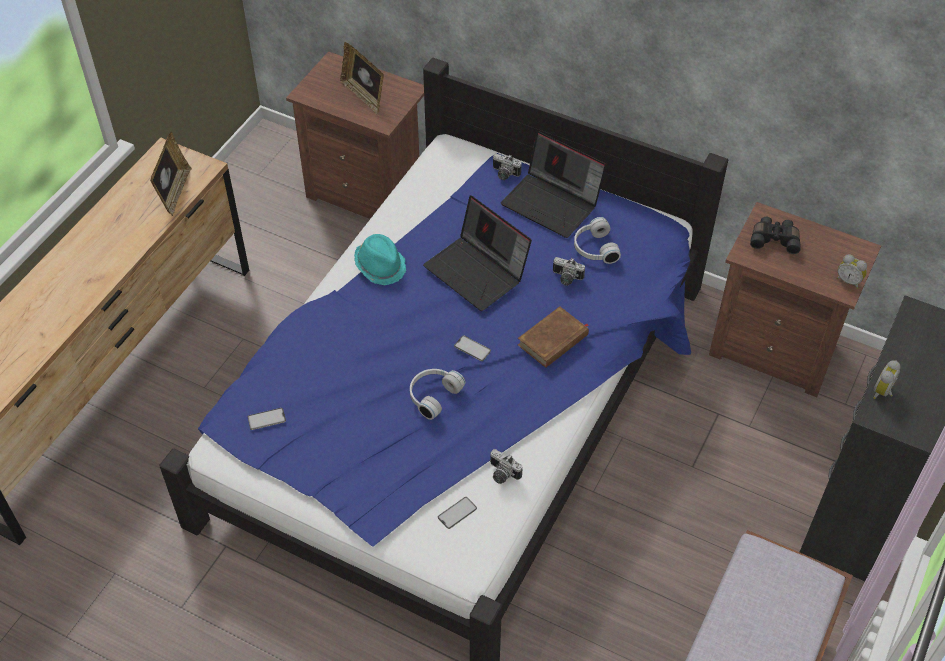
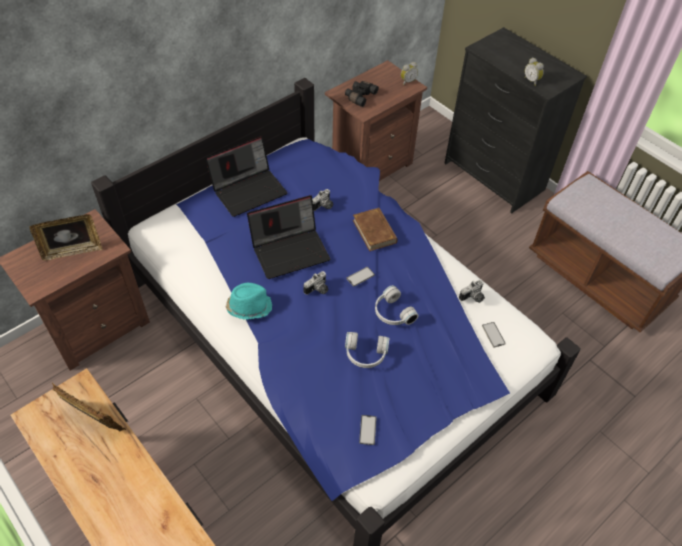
camera: 70 degrees left, 0 degrees up
camera [493,154,522,180] -> camera moved to [303,271,328,295]
white headphones [574,217,621,264] -> white headphones moved to [345,332,389,368]

